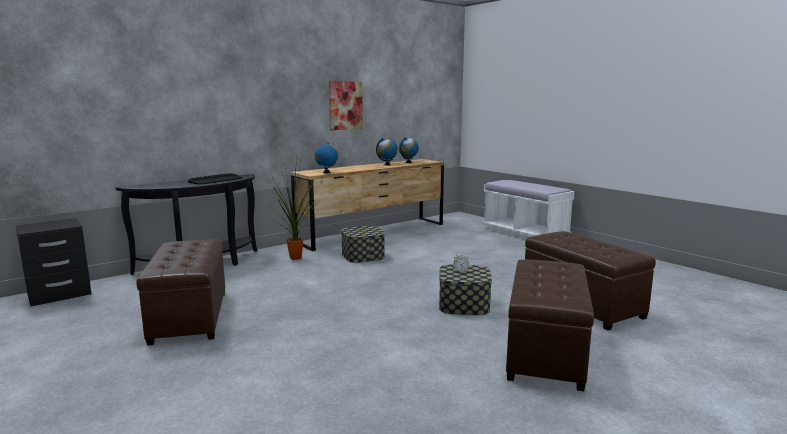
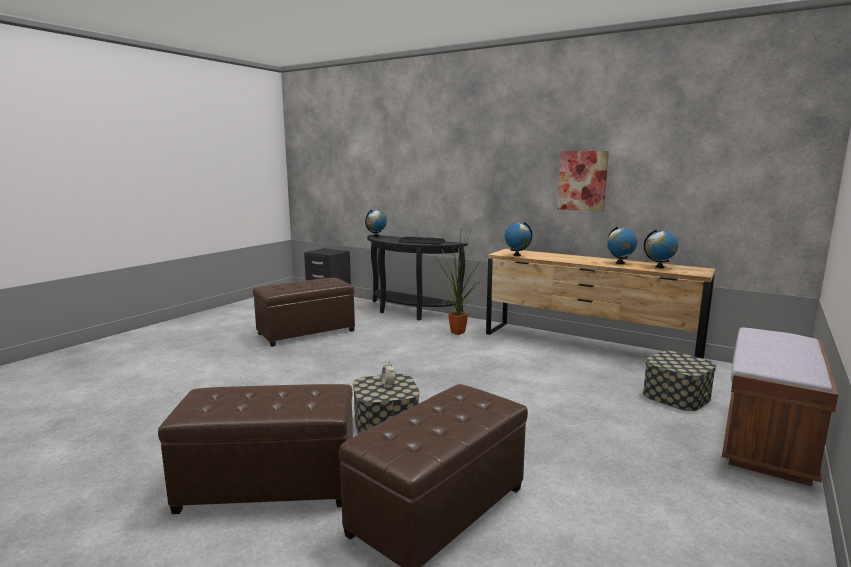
camera: 70 degrees right, 0 degrees up
storage box [341,226,385,263] -> storage box moved to [643,351,716,411]
white bench [483,180,575,239] -> brown bench [722,328,838,486]
none -> globe [365,209,387,237]

